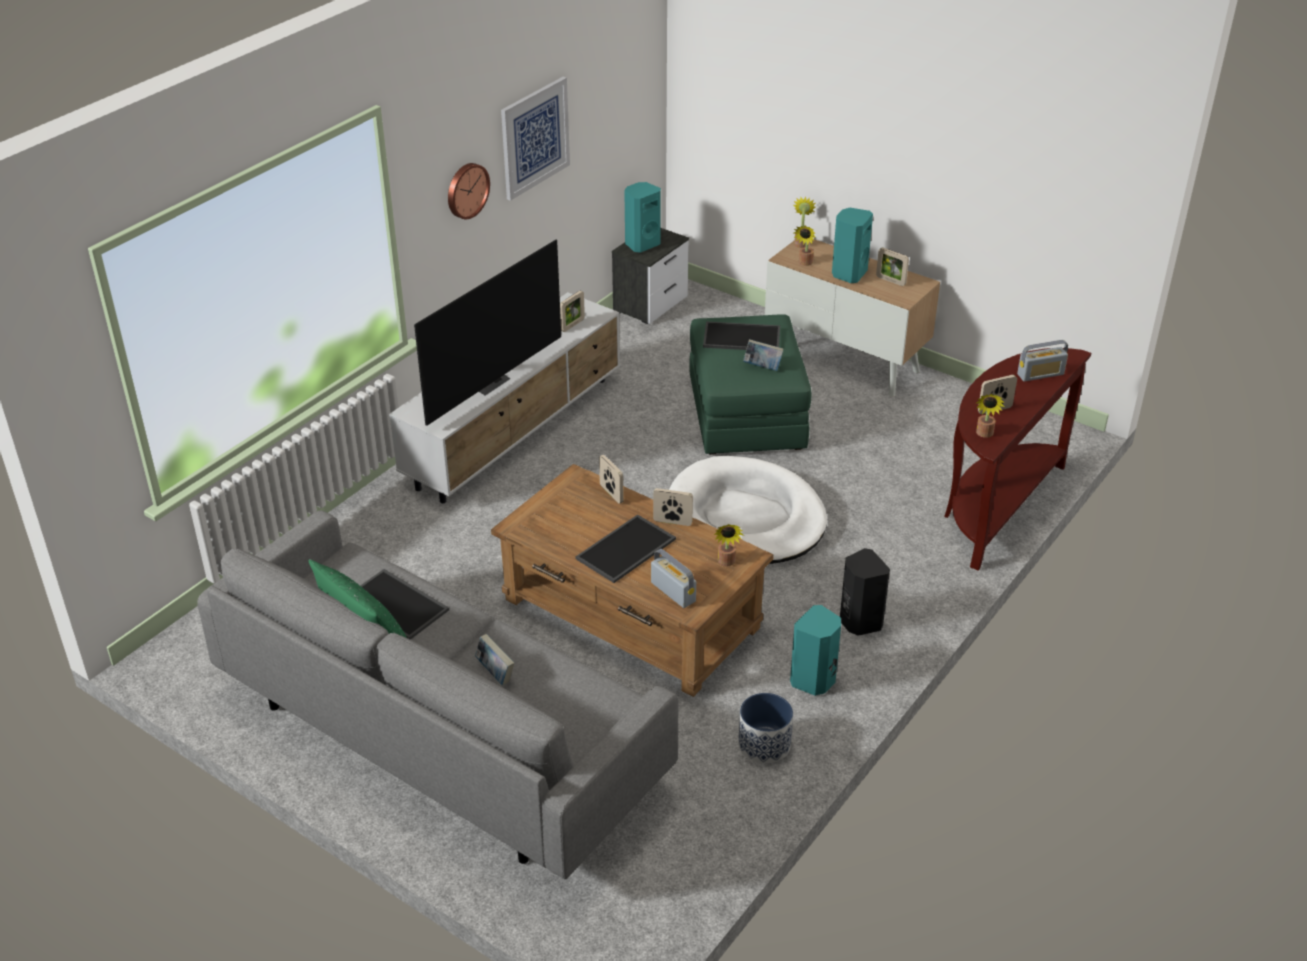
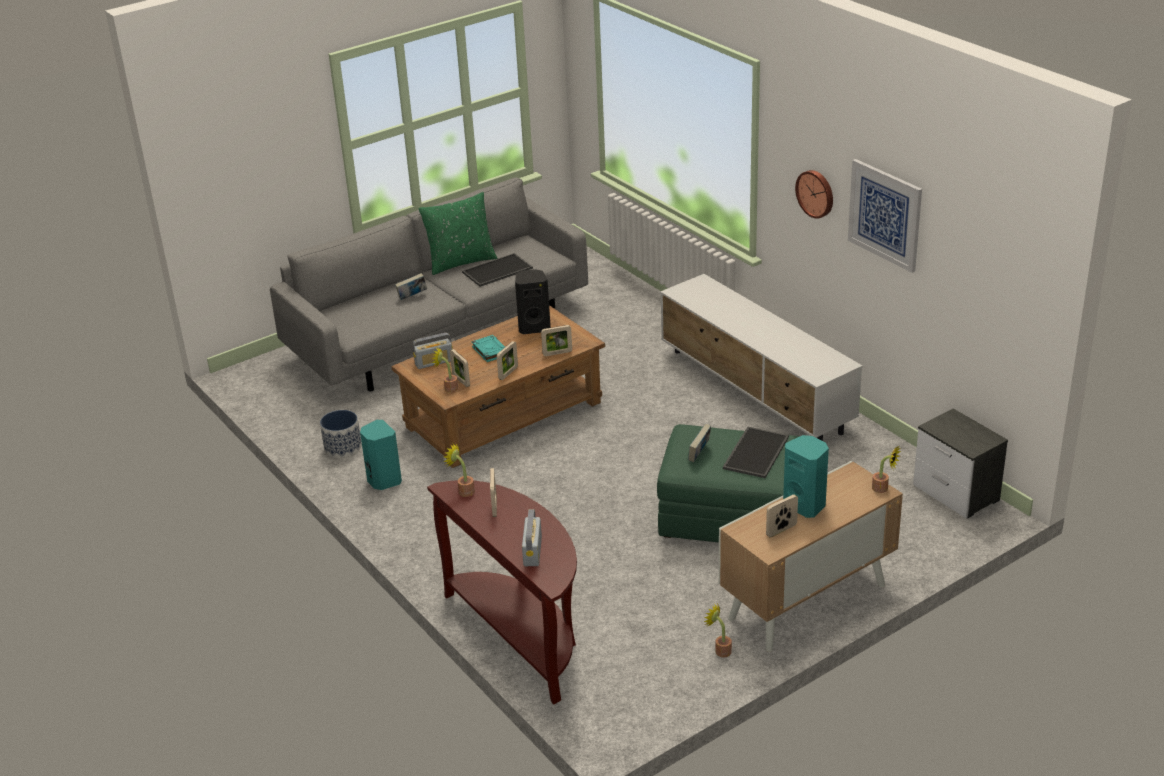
camera: 110 degrees right, 5 degrees down
television [414,240,561,426] -> none
picture frame [560,291,585,332] -> picture frame moved to [450,349,470,387]
tray [575,514,676,583] -> turquoise book [472,335,505,362]
turquoise speaker [624,182,661,253] -> none
white dog bed [669,456,827,564] -> none
potted plant [794,226,816,266] -> potted plant moved to [704,603,732,657]
black speaker [840,548,890,636] -> black speaker moved to [515,269,551,334]

